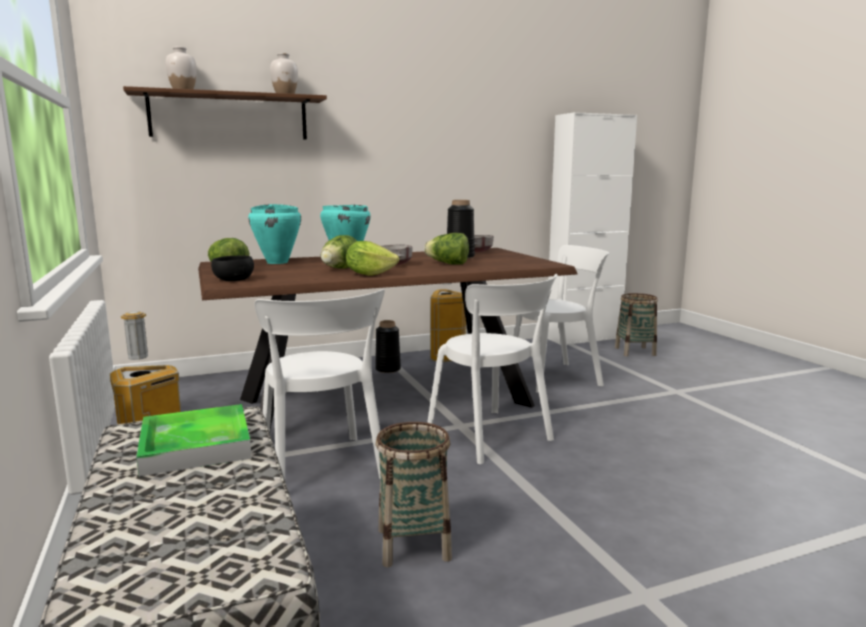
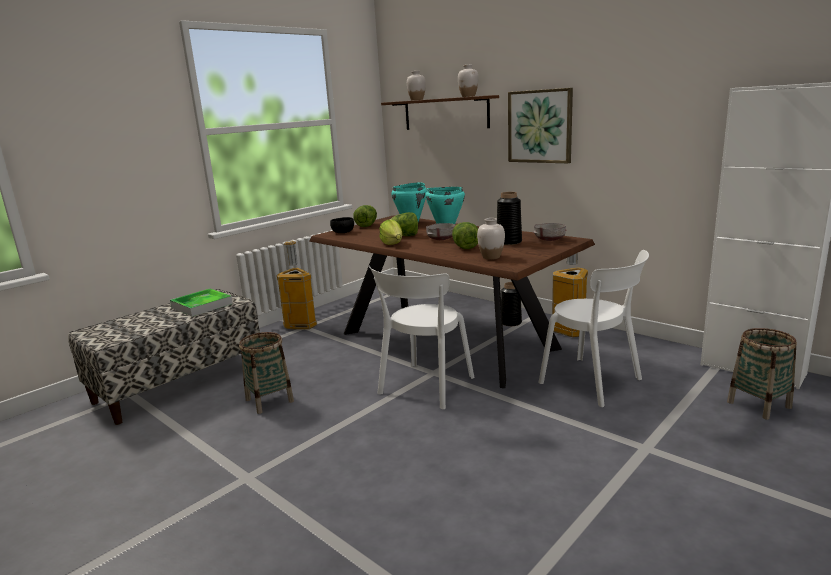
camera: 65 degrees right, 5 degrees up
white chair [254,289,385,479] -> none
none -> white vase [477,218,505,260]
none -> picture [508,88,573,163]

